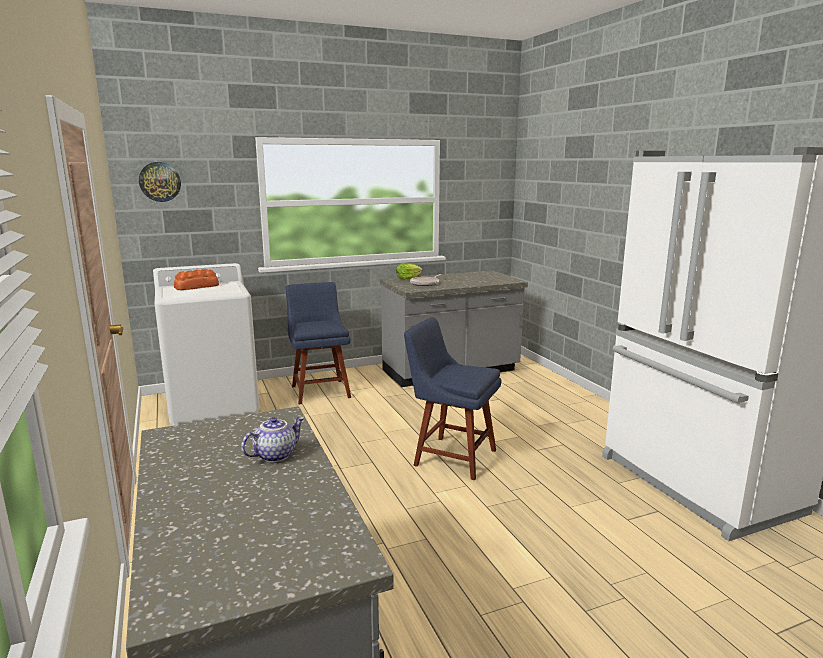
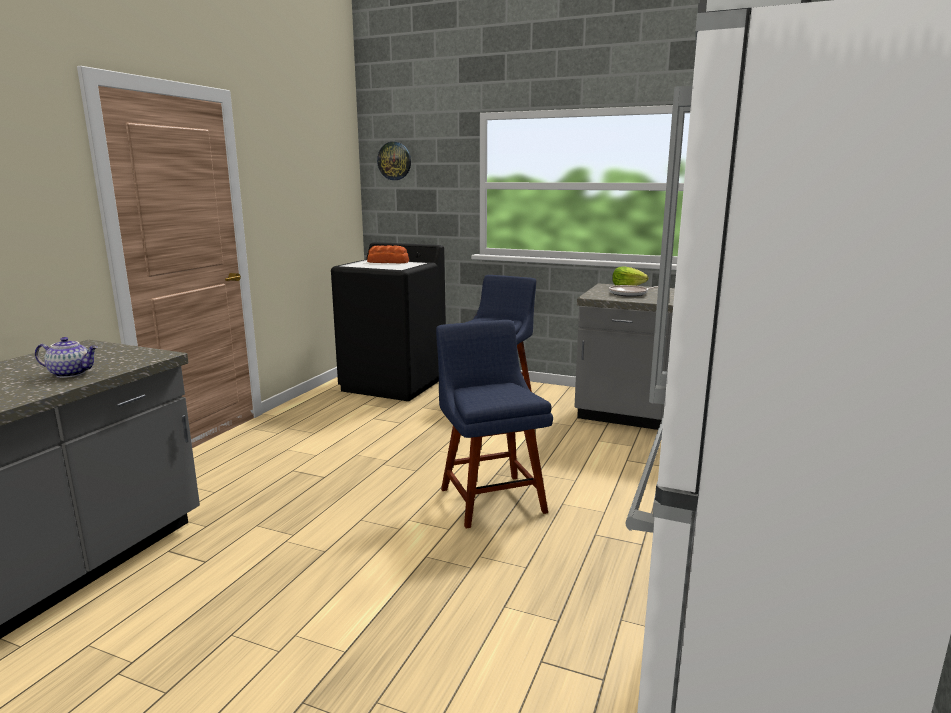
camera: 45 degrees right, 0 degrees up
white washing machine [153,263,260,426] -> black washing machine [331,242,446,401]

